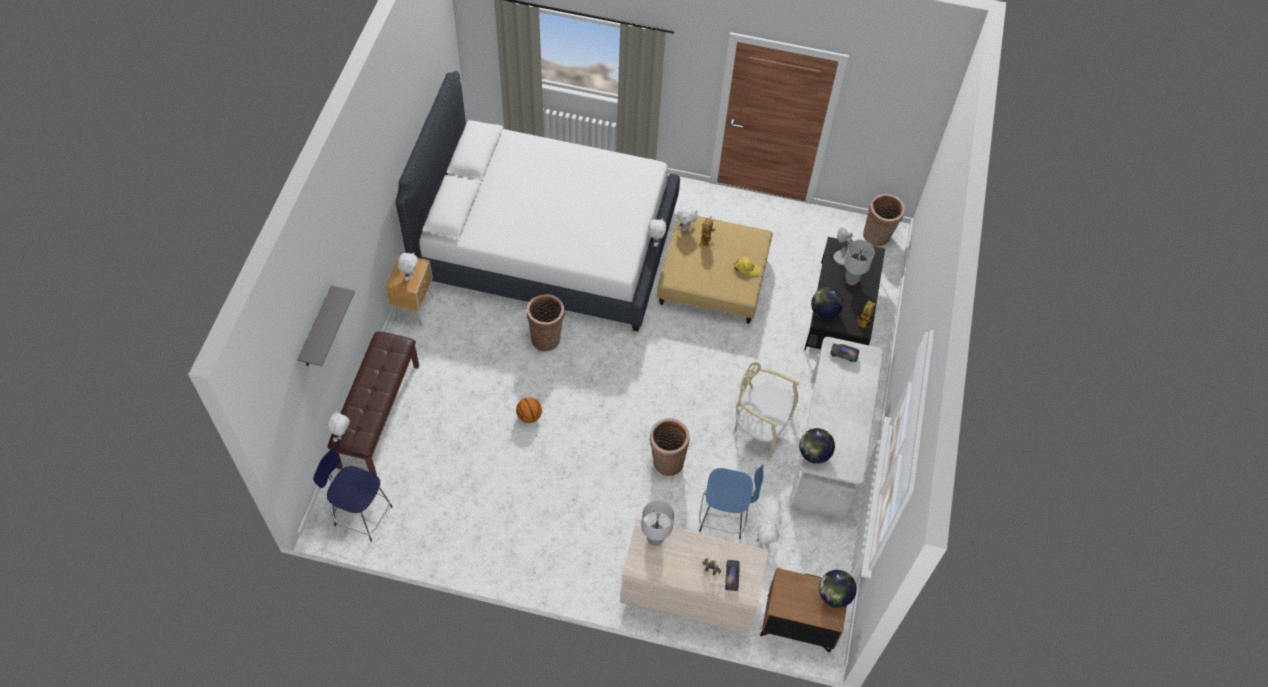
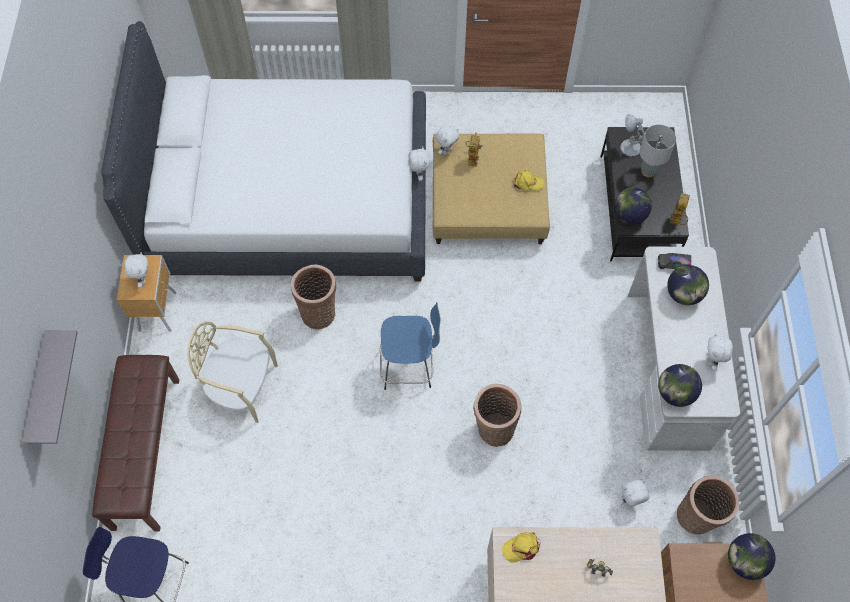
camera: 10 degrees left, 5 degrees up
white plush toy [326,411,350,442] -> white plush toy moved to [708,333,733,371]
basketball [516,397,542,423] -> none
grey table lamp [641,500,674,546] -> yellow cap [502,532,540,562]
blue stool [699,464,764,539] -> blue stool moved to [380,302,440,390]
toy truck [725,560,740,591] -> none
beige chair [734,362,799,458] -> beige chair moved to [187,321,278,423]
basket [863,194,905,246] -> basket moved to [677,476,739,535]
none -> globe [667,265,709,305]

